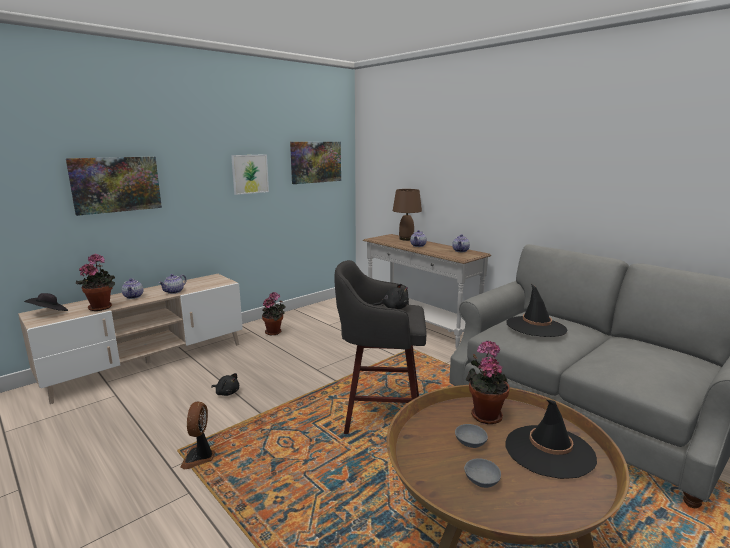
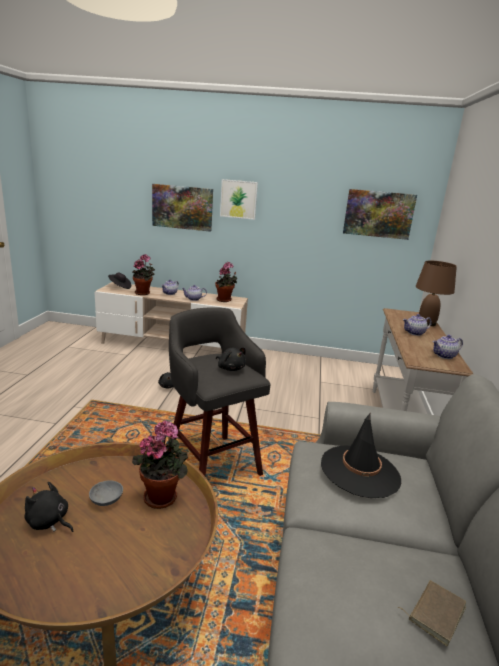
camera: 50 degrees right, 5 degrees up
fan [180,402,216,469] -> none
picture [231,154,269,195] -> picture moved to [220,179,258,220]
potted plant [262,292,286,335] -> potted plant moved to [215,262,237,302]
grey bowl [464,459,501,488] -> black plush toy [24,482,73,532]
black hat [505,400,597,479] -> none
none -> brown book [398,580,466,646]

